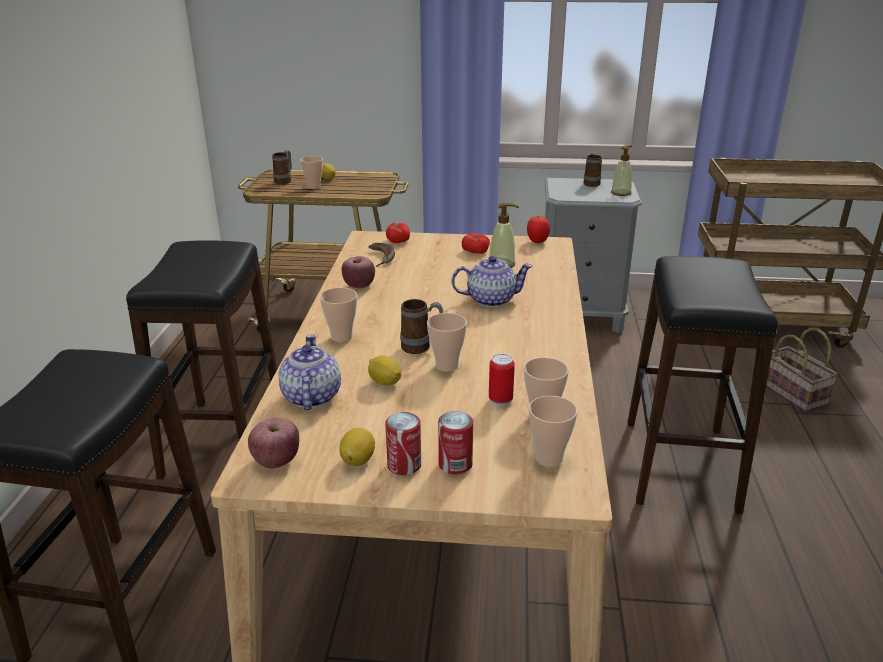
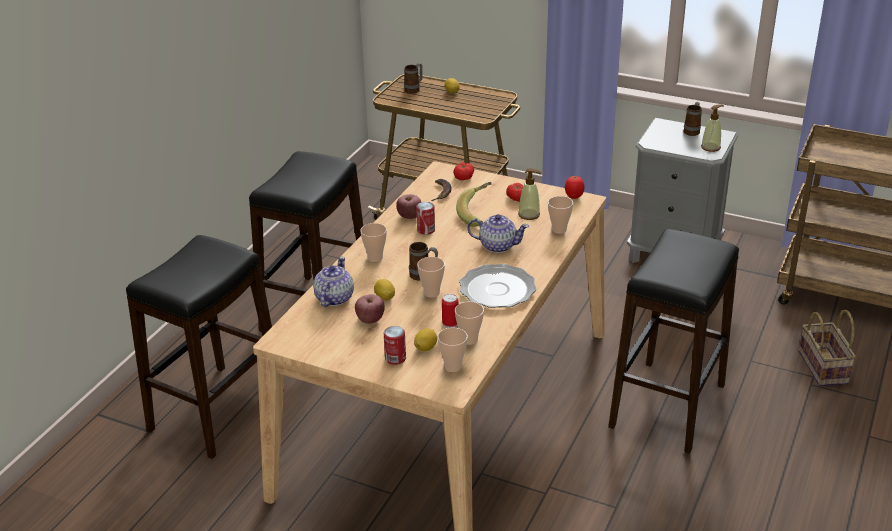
camera: 20 degrees right, 5 degrees up
apple [248,418,299,468] -> apple moved to [355,294,385,324]
cup [300,156,323,189] -> cup moved to [548,196,573,234]
lemon [339,428,375,466] -> lemon moved to [414,328,437,351]
can [385,412,421,475] -> can moved to [416,202,435,235]
none -> banana [456,182,492,227]
none -> plate [459,264,537,308]

